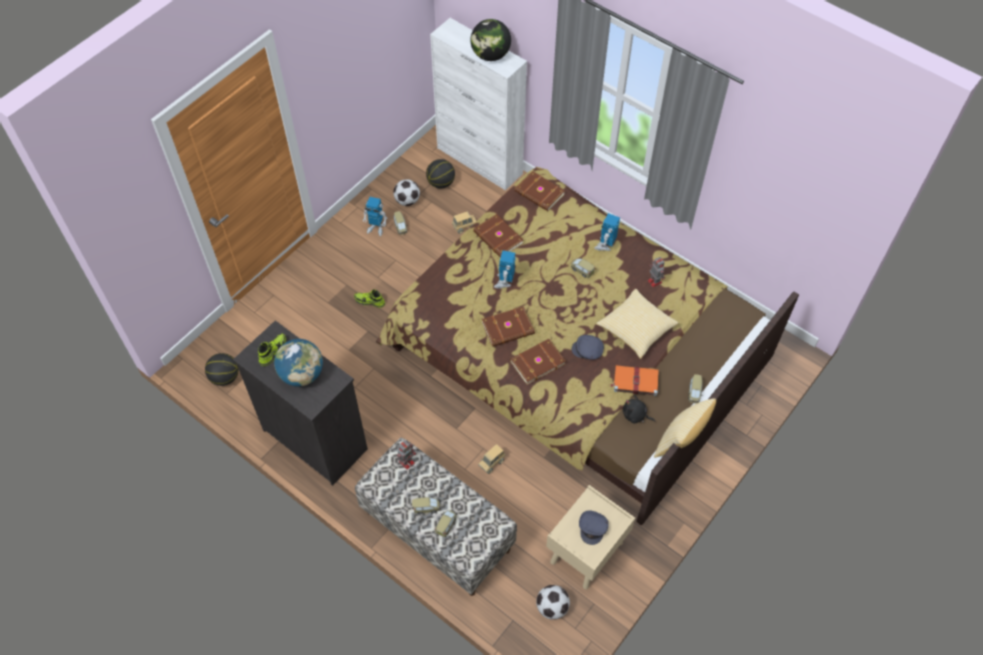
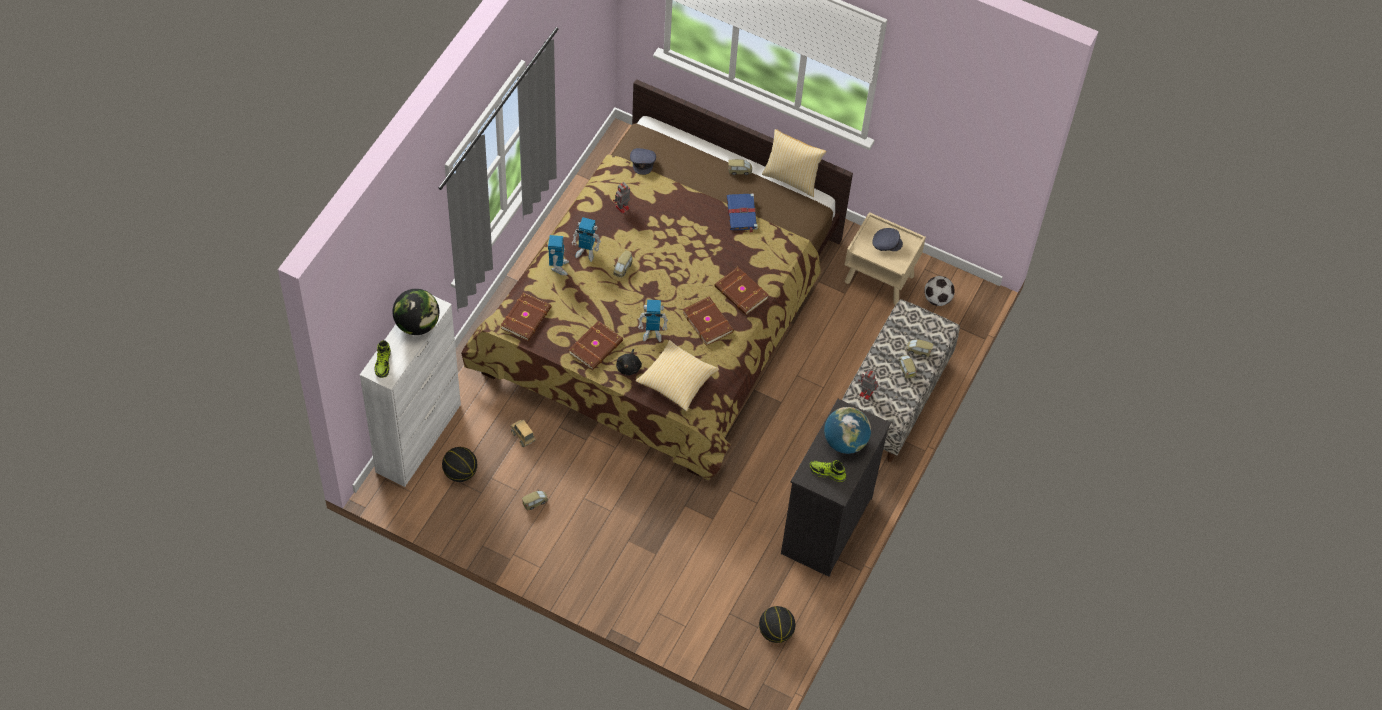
camera: 105 degrees left, 0 degrees up
shoe [354,289,385,308] -> shoe moved to [375,340,391,378]
toy robot [363,197,387,236] -> toy robot moved to [548,235,569,275]
football [393,179,420,206] -> none
toy truck [478,444,506,474] -> none
grey cap [571,335,604,360] -> grey cap moved to [630,148,656,175]
pillow [596,289,679,359] -> pillow moved to [636,340,719,412]
orange book [610,365,659,396] -> blue book [727,193,758,233]
black plush toy [623,395,655,424] -> black plush toy moved to [616,349,642,376]

